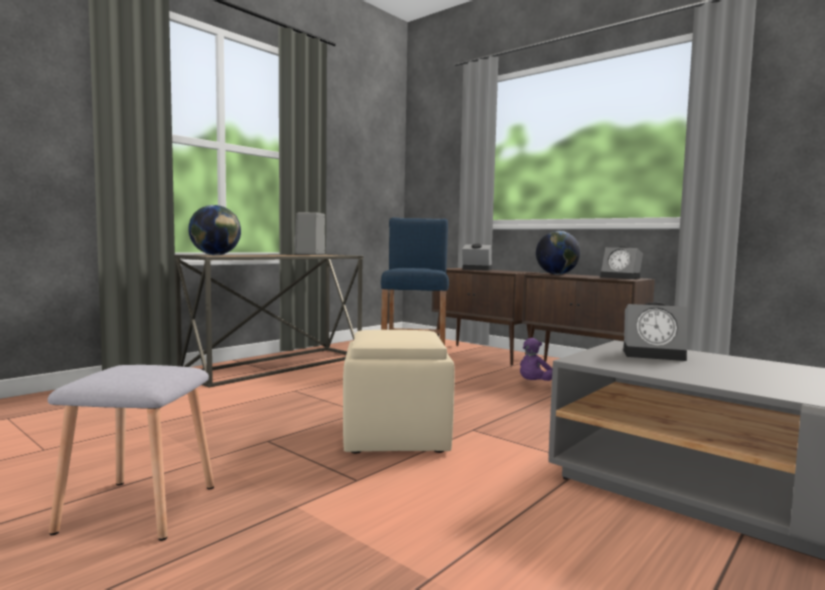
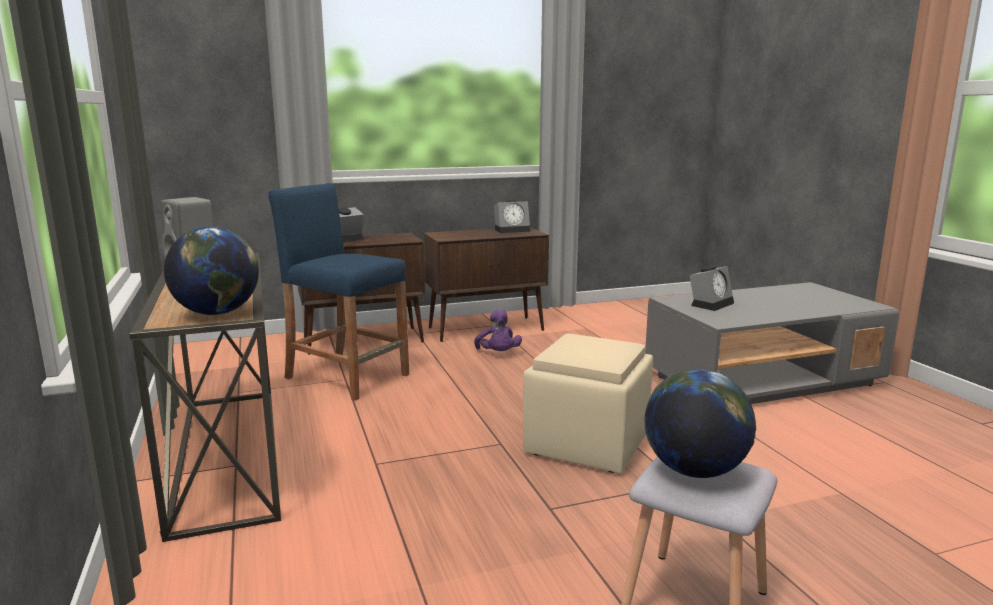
camera: 60 degrees left, 10 degrees up
globe [536,231,580,275] -> globe moved to [645,369,756,478]

